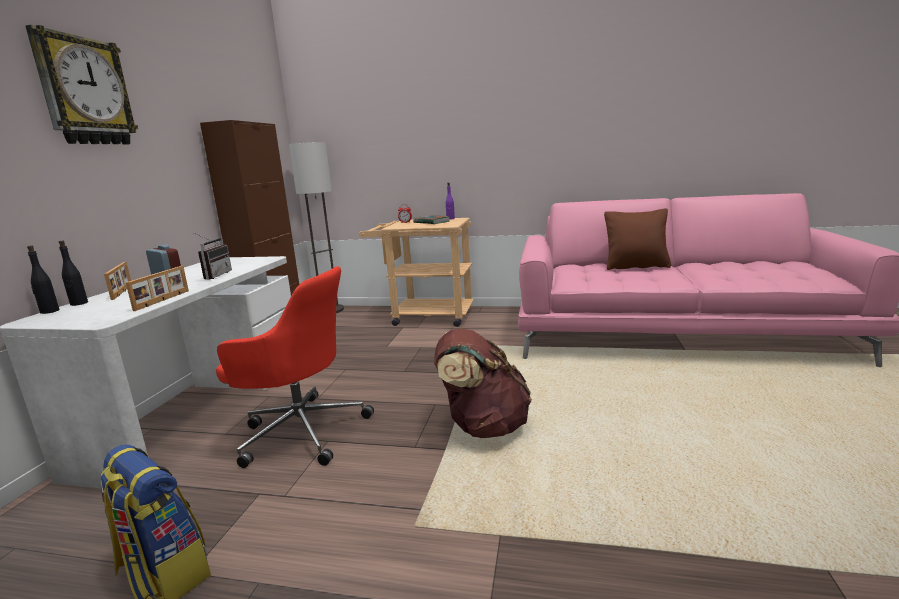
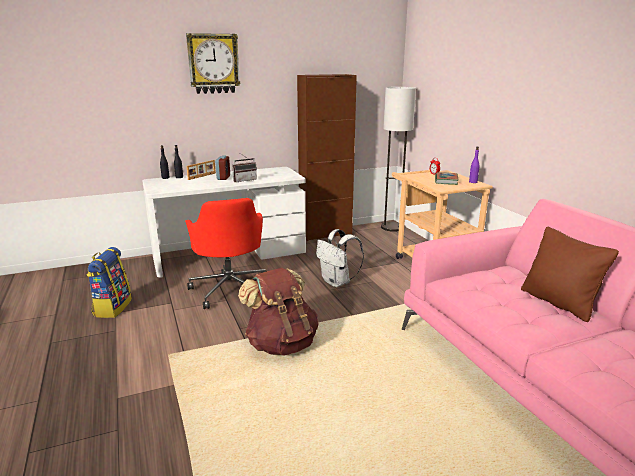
camera: 55 degrees right, 5 degrees up
picture frame [126,266,189,311] -> none
none -> white backpack [316,229,364,287]

